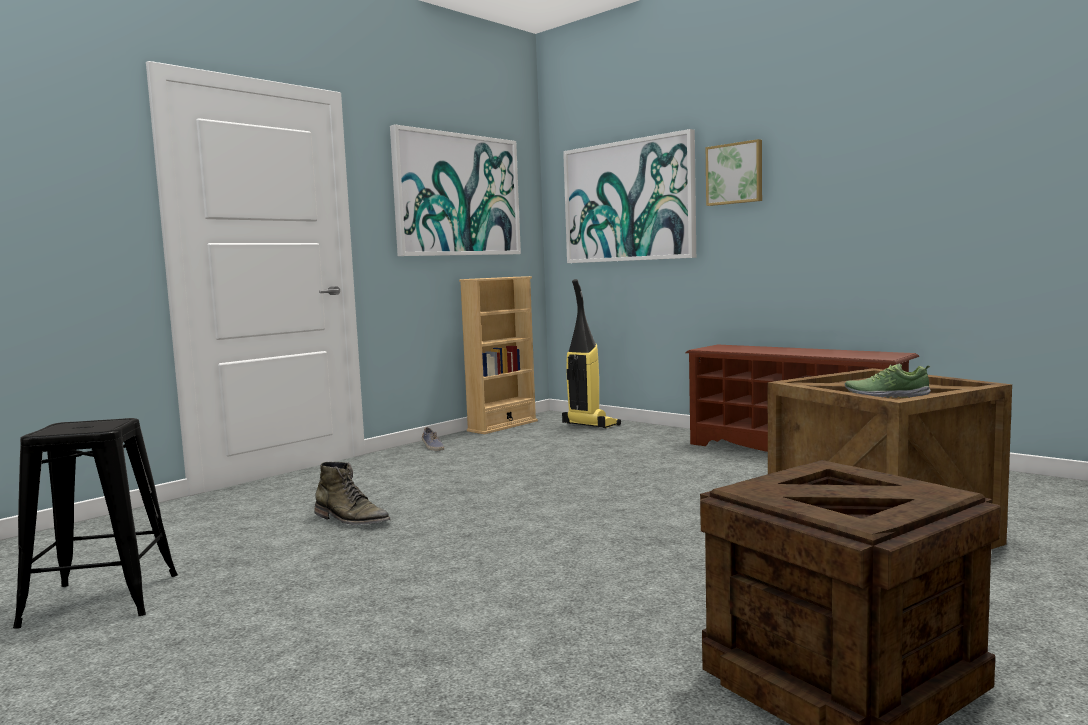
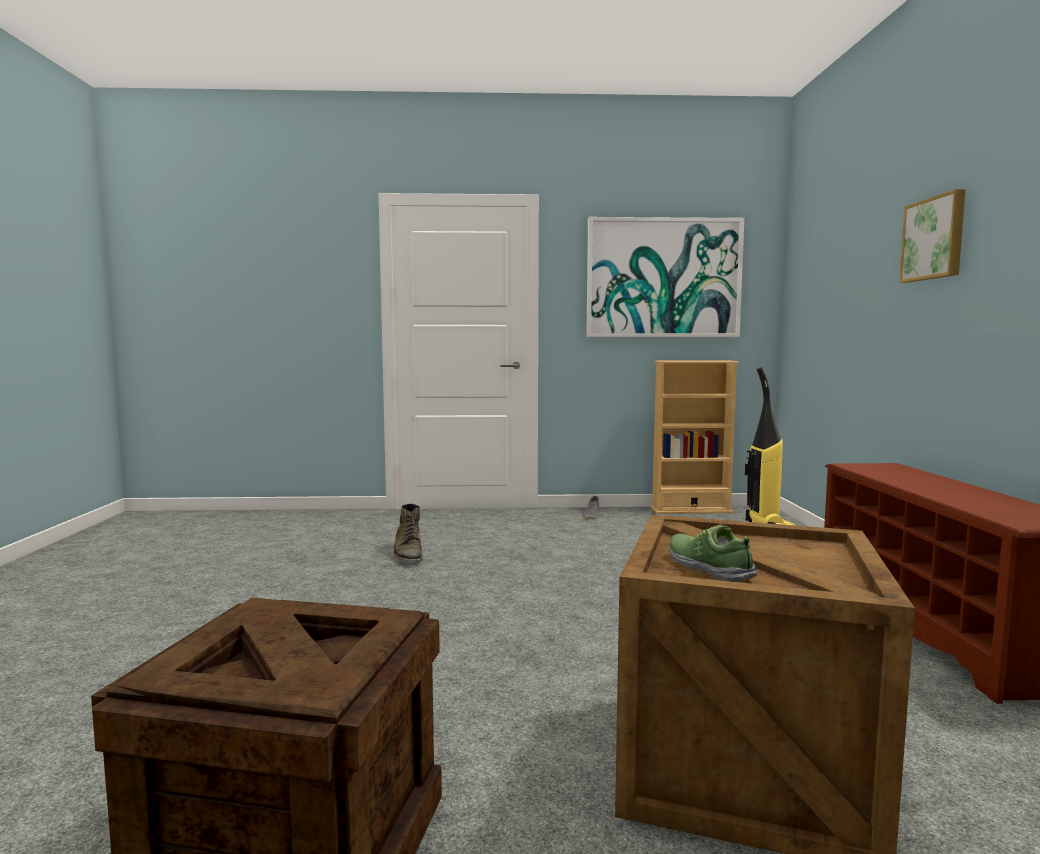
camera: 45 degrees right, 0 degrees up
black stool [13,418,178,628] -> none
picture [563,129,696,263] -> none

